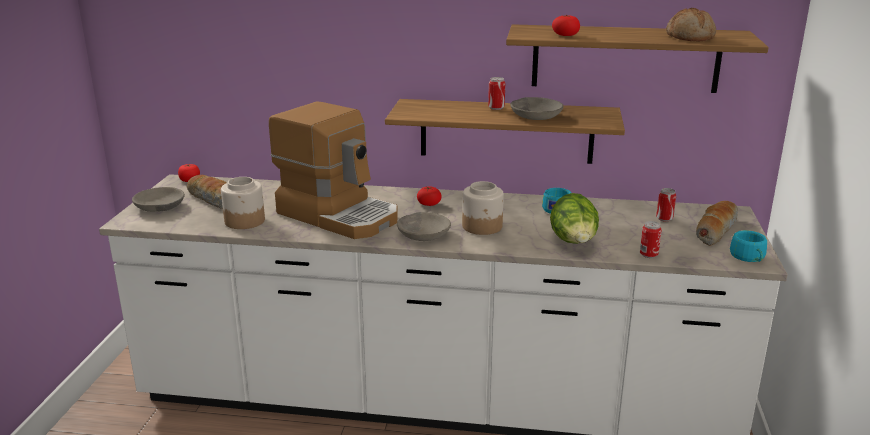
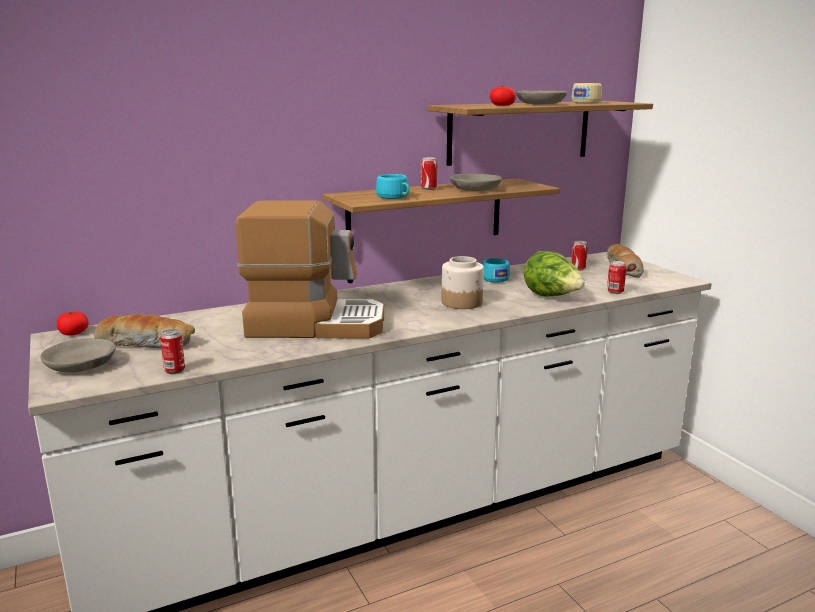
camera: 35 degrees left, 5 degrees down
jar [221,177,265,229] -> none
grey bowl [397,212,451,241] -> grey bowl moved to [516,90,568,104]
tomato [417,186,441,206] -> none
bread [666,8,716,41] -> beige cup [572,83,602,104]
turquoise cup [730,230,767,262] -> turquoise cup moved to [376,174,410,199]
none -> can [160,329,185,374]

